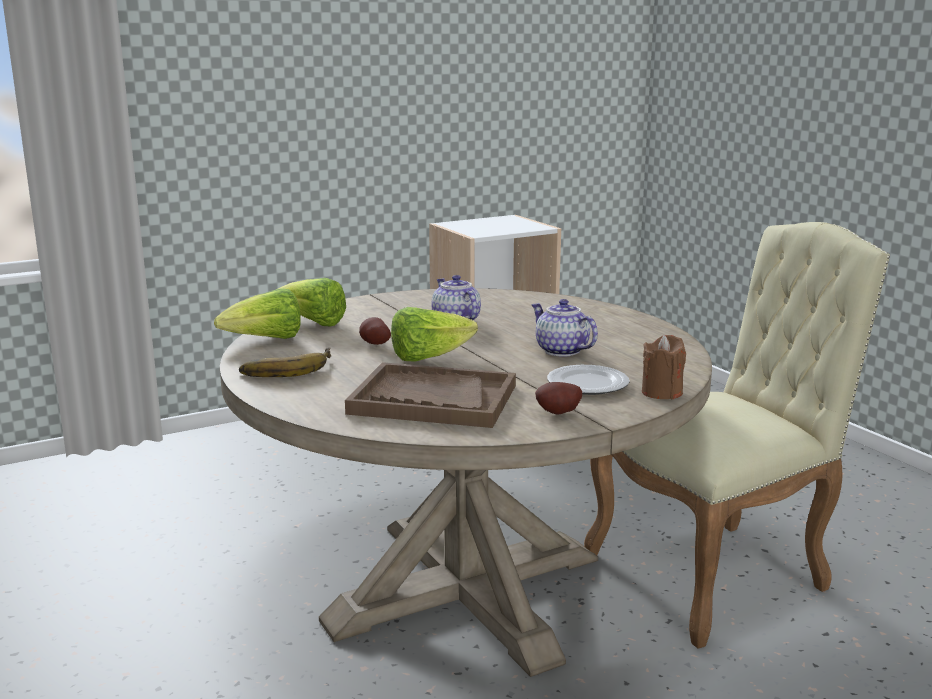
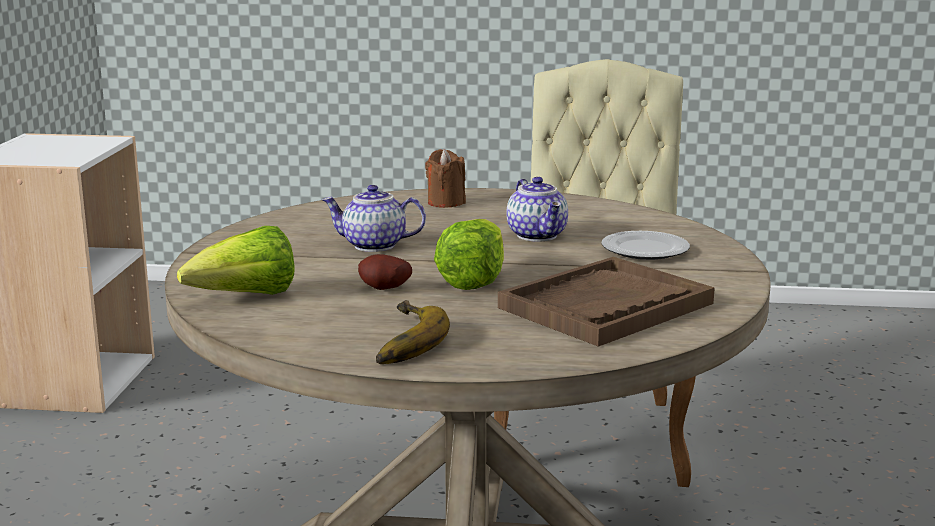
camera: 55 degrees left, 0 degrees up
lettuce [214,288,301,339] -> none
teapot [531,299,598,356] -> teapot turned 105 degrees counterclockwise [506,177,568,242]
potato [535,382,582,415] -> none
brown candle [642,335,686,399] -> brown candle moved to [425,149,466,208]

